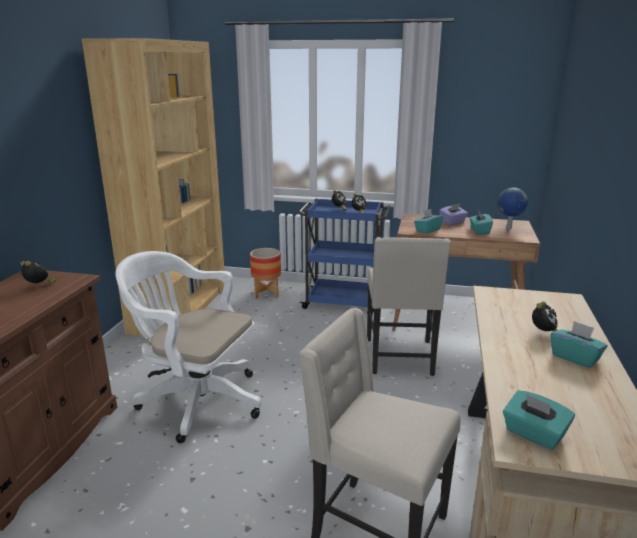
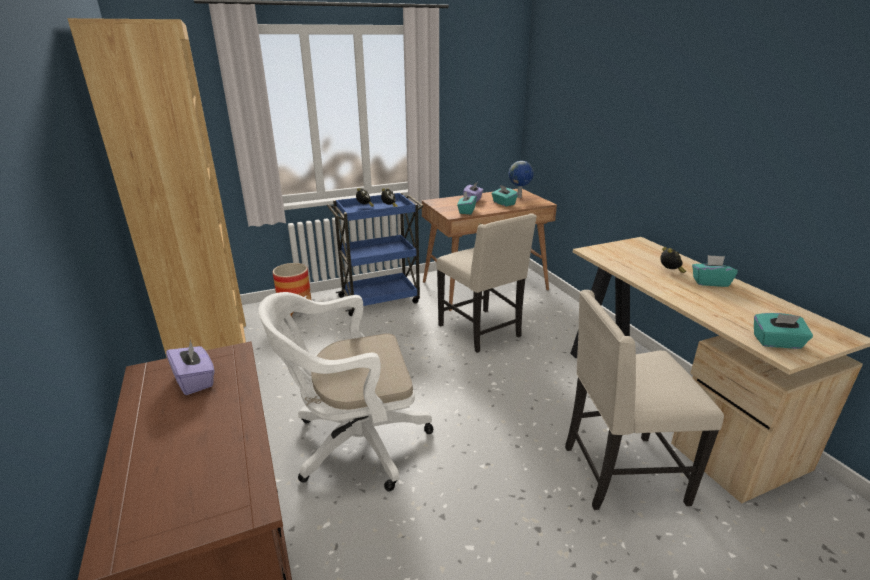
camera: 35 degrees left, 5 degrees up
alarm clock [20,261,56,283] -> purple tissue box [166,339,215,395]

